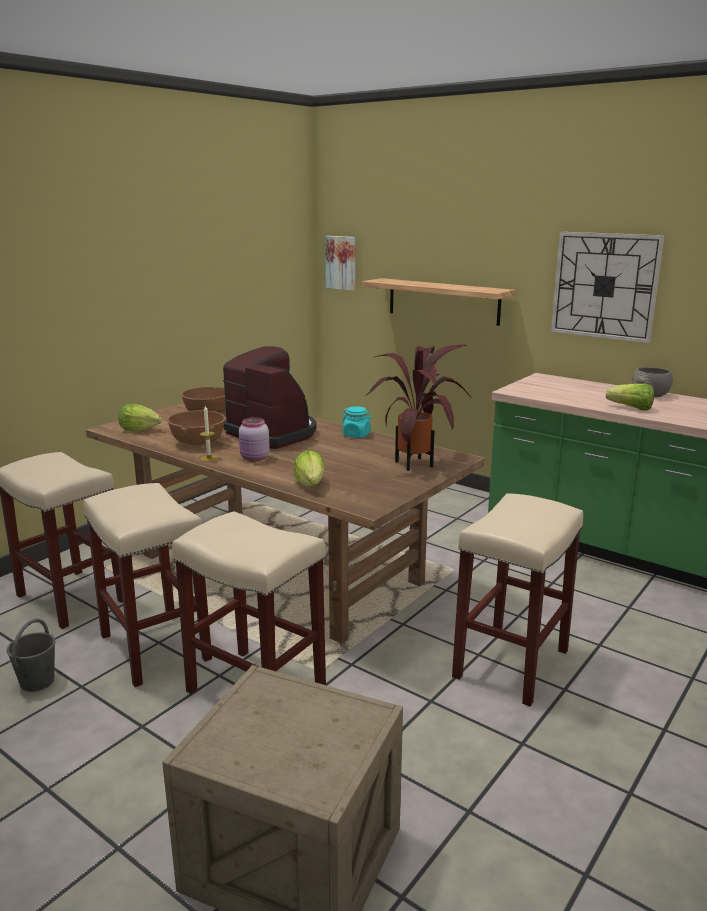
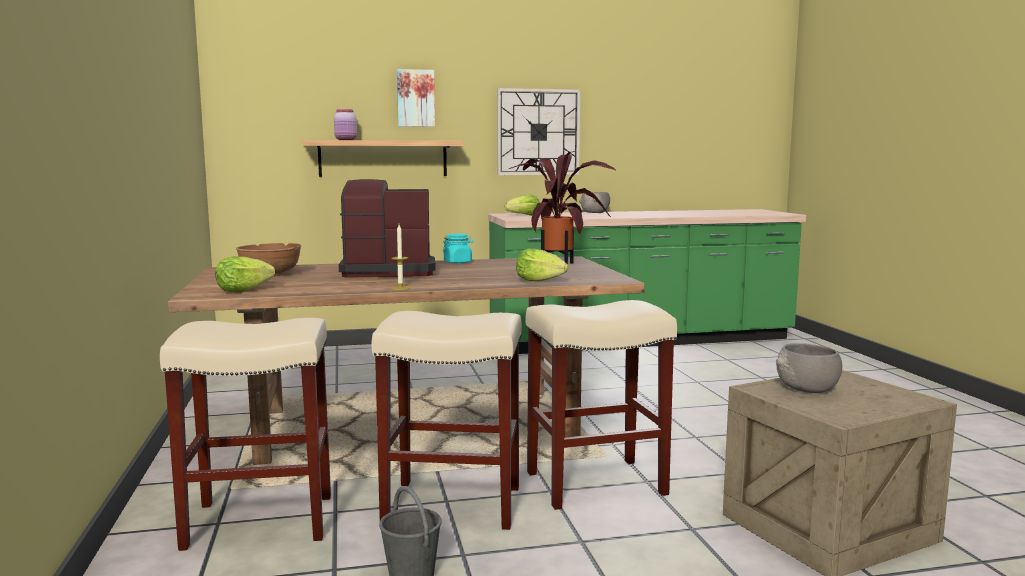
camera: 50 degrees left, 10 degrees down
brown bowl [167,410,225,446] -> none
pink jar [239,417,270,462] -> pink jar moved to [334,109,357,140]
picture [325,236,355,291] -> picture moved to [397,69,435,127]
beige stool [452,493,583,707] -> none
lettuce [606,383,654,411] -> lettuce moved to [505,194,539,216]
none -> grey bowl [776,343,842,393]

